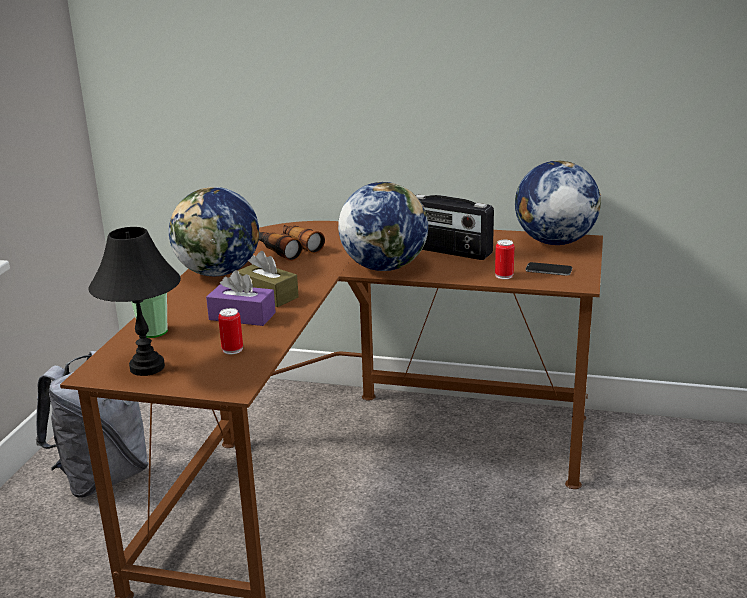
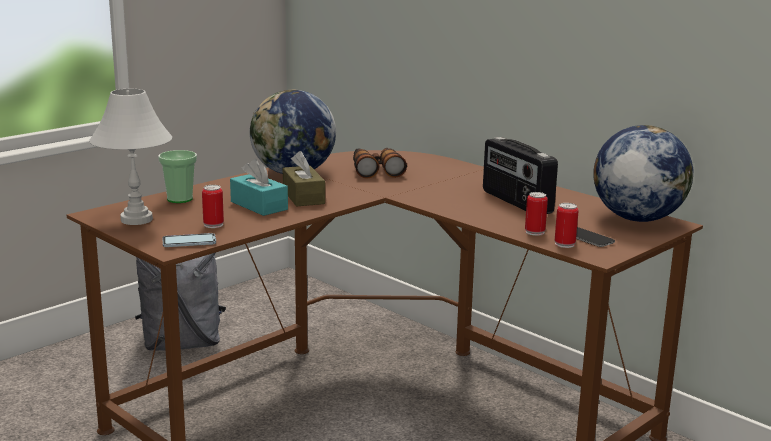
camera: 30 degrees right, 5 degrees down
black table lamp [89,227,181,376] -> white table lamp [89,89,172,225]
purple tissue box [206,270,276,326] -> turquoise tissue box [230,159,288,216]
globe [338,182,428,271] -> none
none -> phone [162,233,216,247]
none -> can [555,203,579,248]

